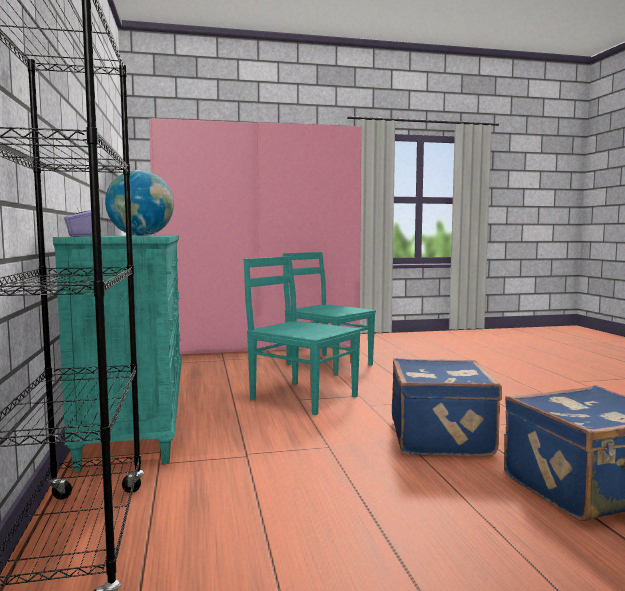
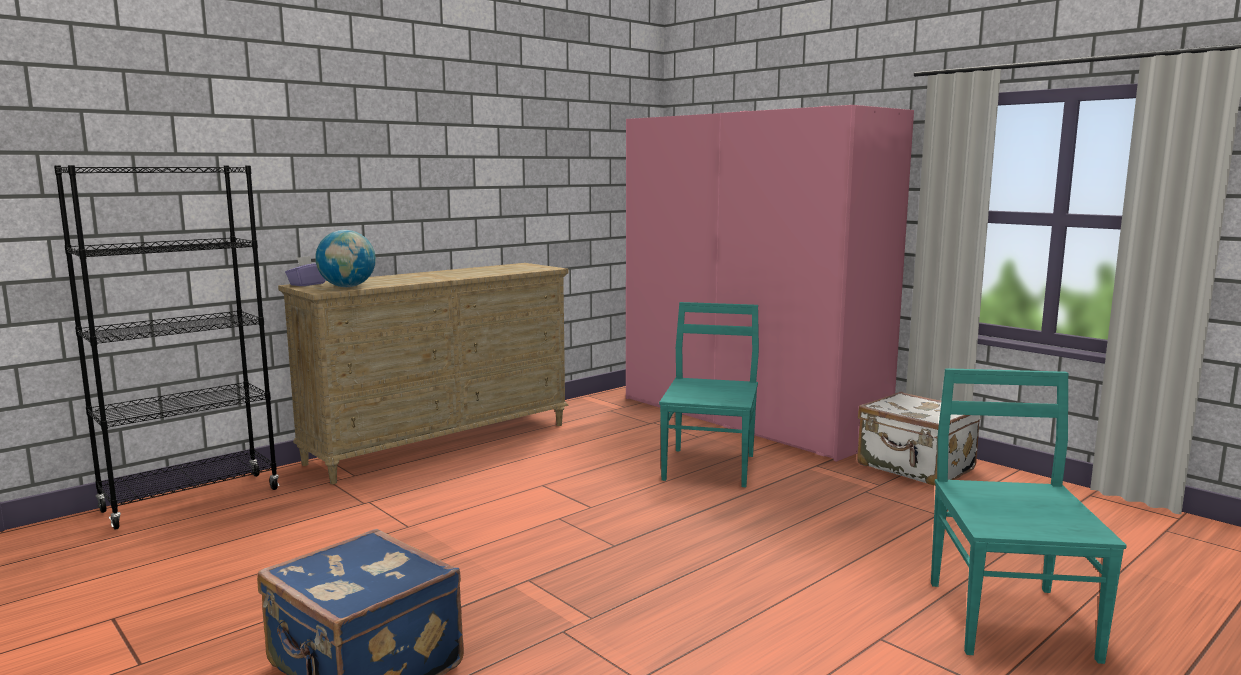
camera: 60 degrees right, 5 degrees up
turquoise dresser [53,236,182,472] -> beige dresser [278,263,569,484]
turquoise chair [244,256,361,415] -> turquoise chair moved to [931,368,1127,664]
blue suitcase [392,358,502,457] -> none
none -> white suitcase [857,392,982,486]

